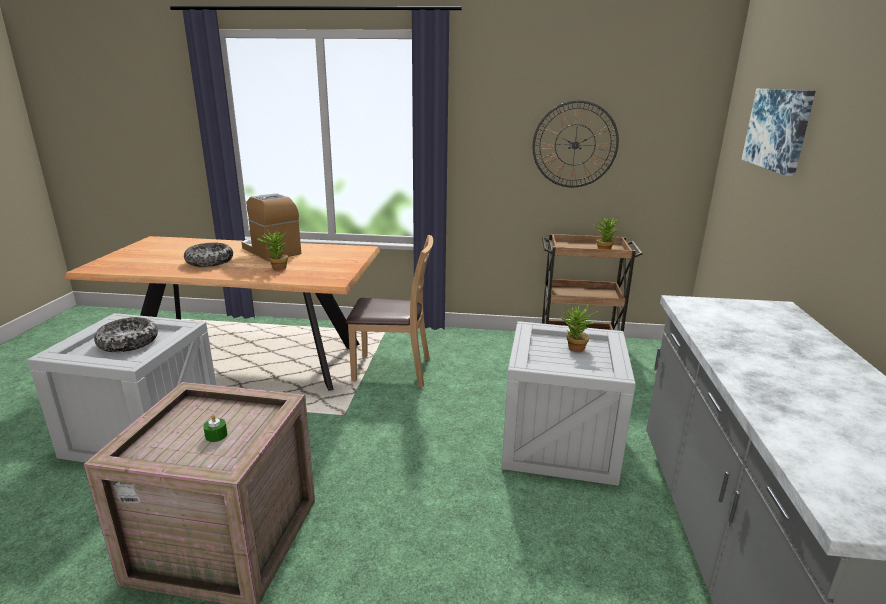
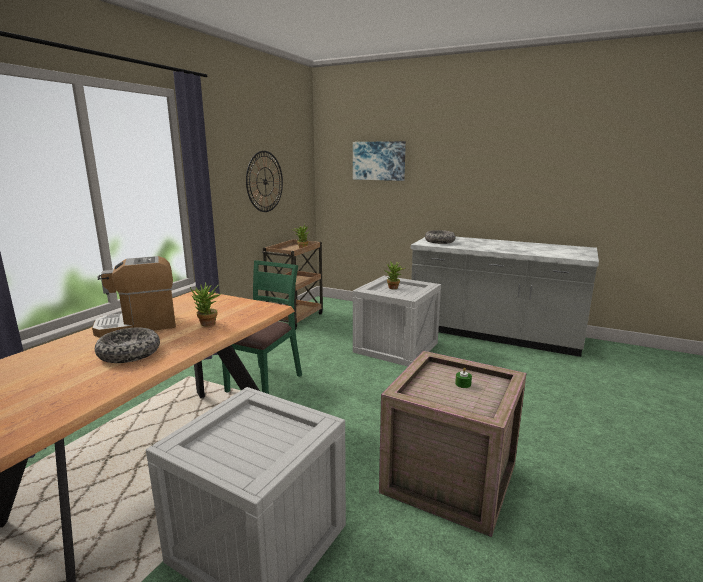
camera: 70 degrees left, 5 degrees down
bowl [94,317,158,352] -> bowl moved to [425,230,456,244]
brown chair [346,235,433,387] -> green chair [222,260,302,394]

